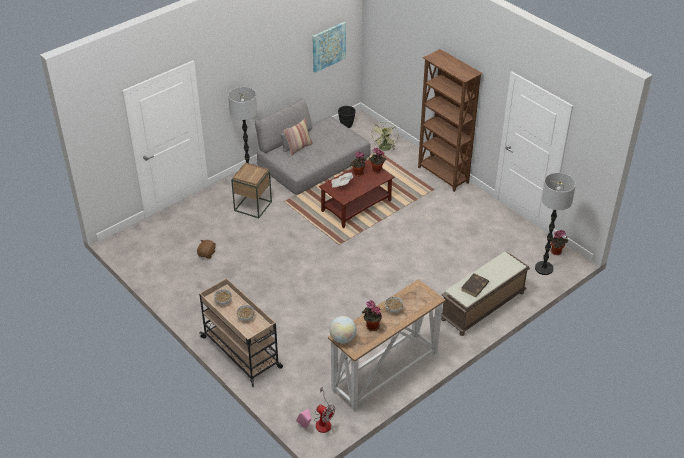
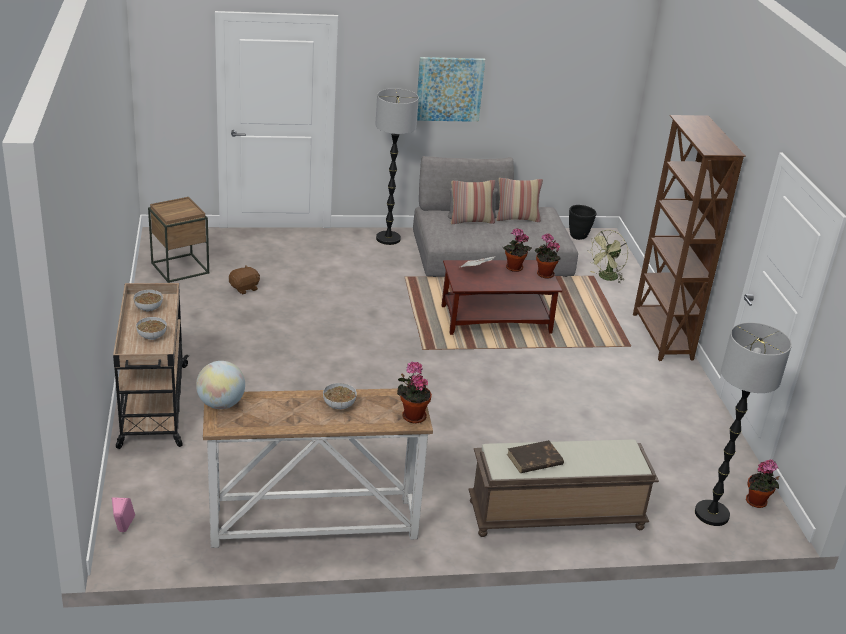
camera: 30 degrees right, 10 degrees down
brown side table [231,162,272,218] -> brown side table moved to [148,197,209,283]
picture [313,22,346,73] -> picture moved to [417,57,485,122]
fan [314,386,335,433] -> none
potted plant [362,300,382,331] -> potted plant moved to [397,361,432,424]
none -> pillow [496,178,543,222]

